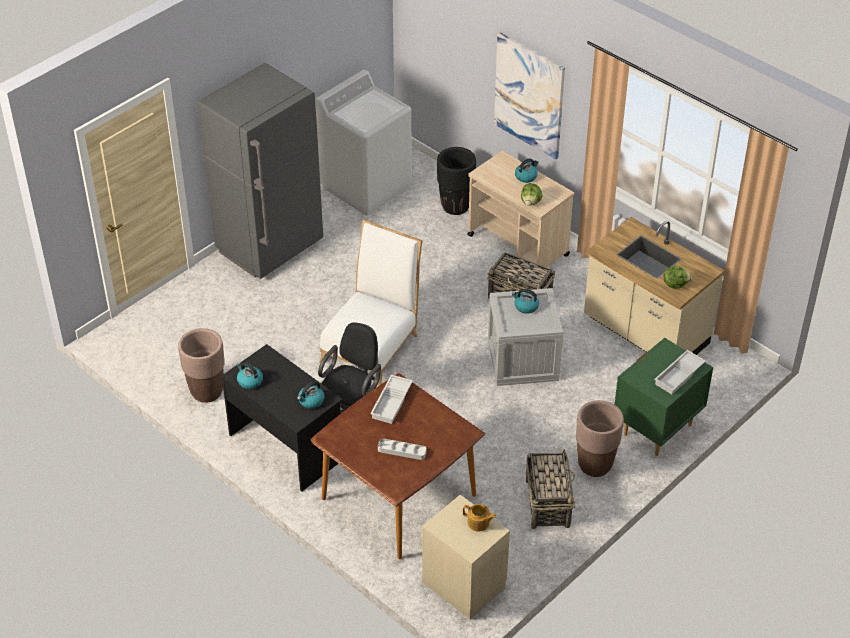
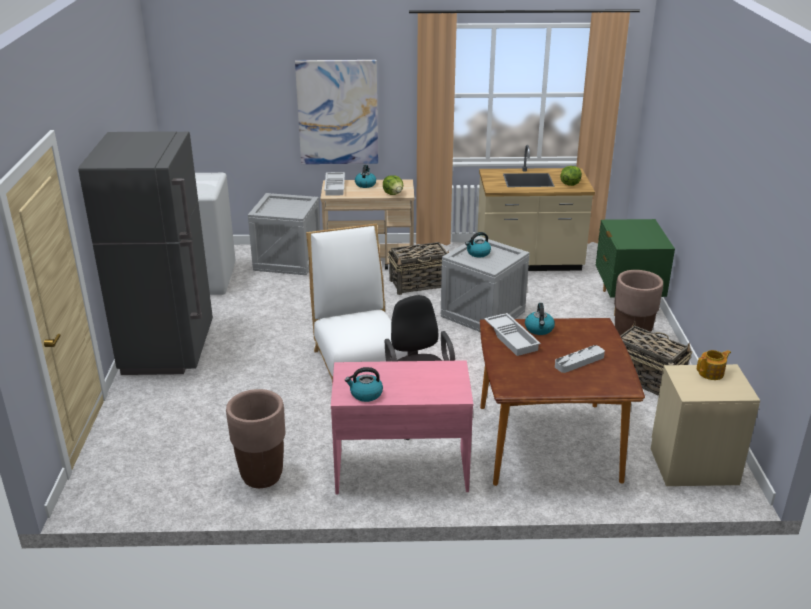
camera: 45 degrees left, 15 degrees down
black desk [221,344,343,492] -> pink desk [331,360,473,494]
kettle [297,381,325,409] -> kettle moved to [525,303,555,335]
black planter [437,147,476,215] -> crate [248,193,320,275]
white tray [654,350,706,394] -> white tray moved to [324,172,345,196]

